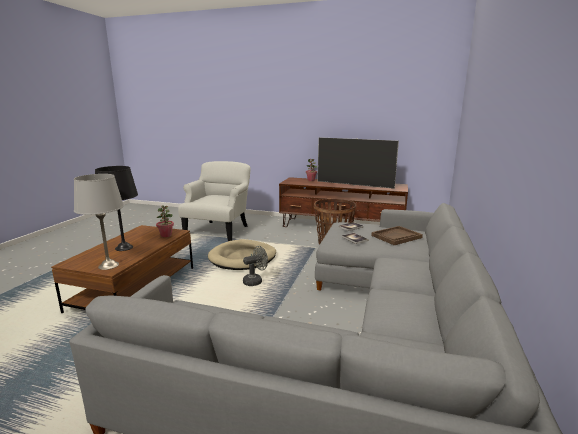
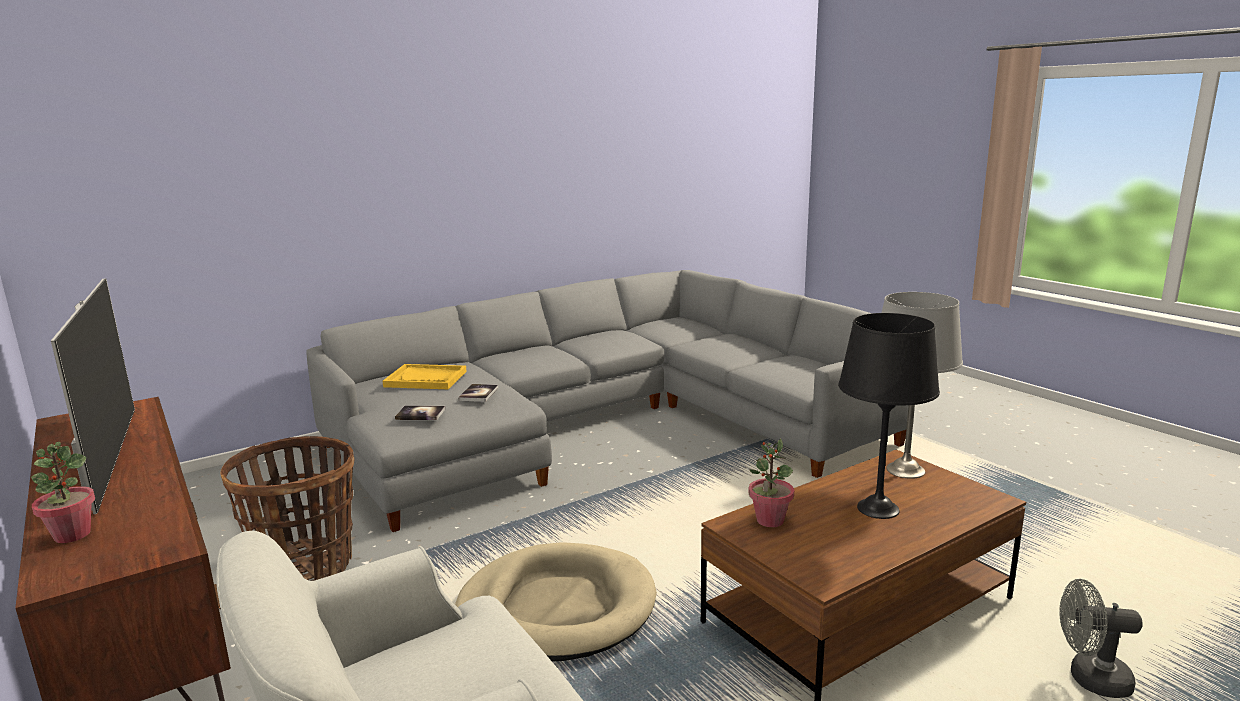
camera: 140 degrees left, 0 degrees up
grey fan [243,246,268,286] -> grey fan moved to [1059,579,1143,698]
brown tray [371,226,423,245] -> yellow tray [383,364,467,389]

